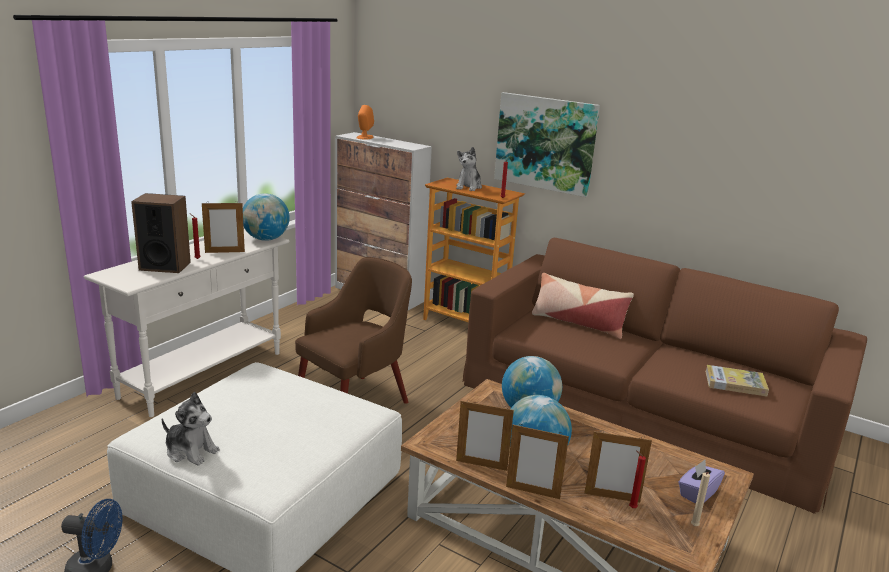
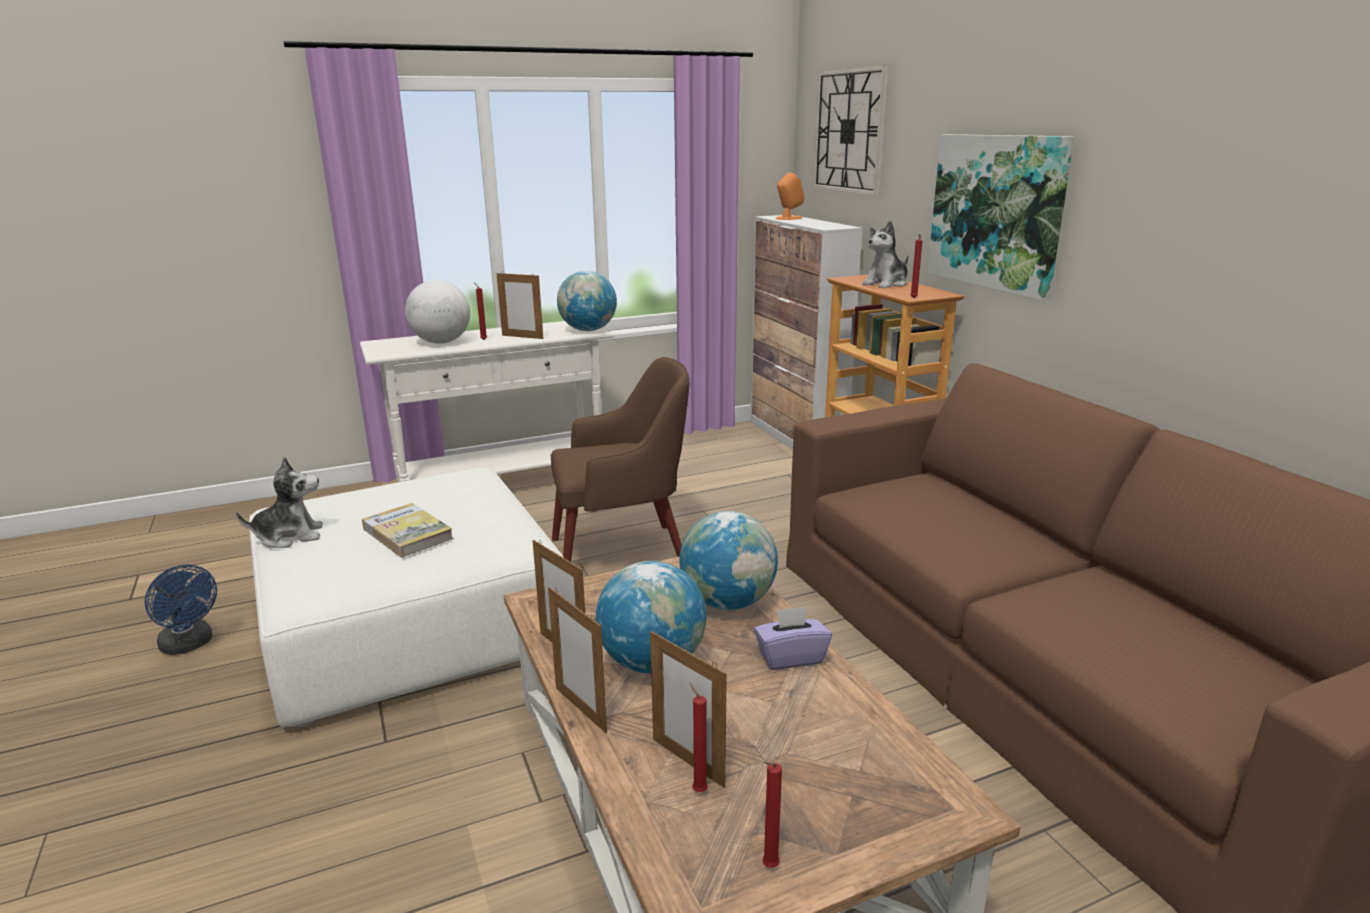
camera: 35 degrees right, 0 degrees up
speaker [131,193,191,273] -> globe [405,280,470,344]
plush toy [162,392,220,465] -> plush toy turned 75 degrees counterclockwise [236,457,323,548]
pillow [532,273,634,339] -> none
purple tissue box [678,460,725,504] -> purple tissue box moved to [754,607,832,670]
beige candle [691,472,710,526] -> red candle [762,761,782,868]
book [705,365,769,396] -> book moved to [362,503,453,557]
none -> wall clock [812,65,889,196]

